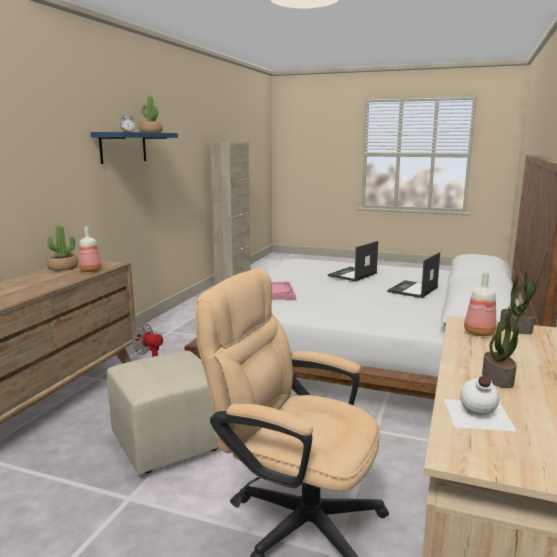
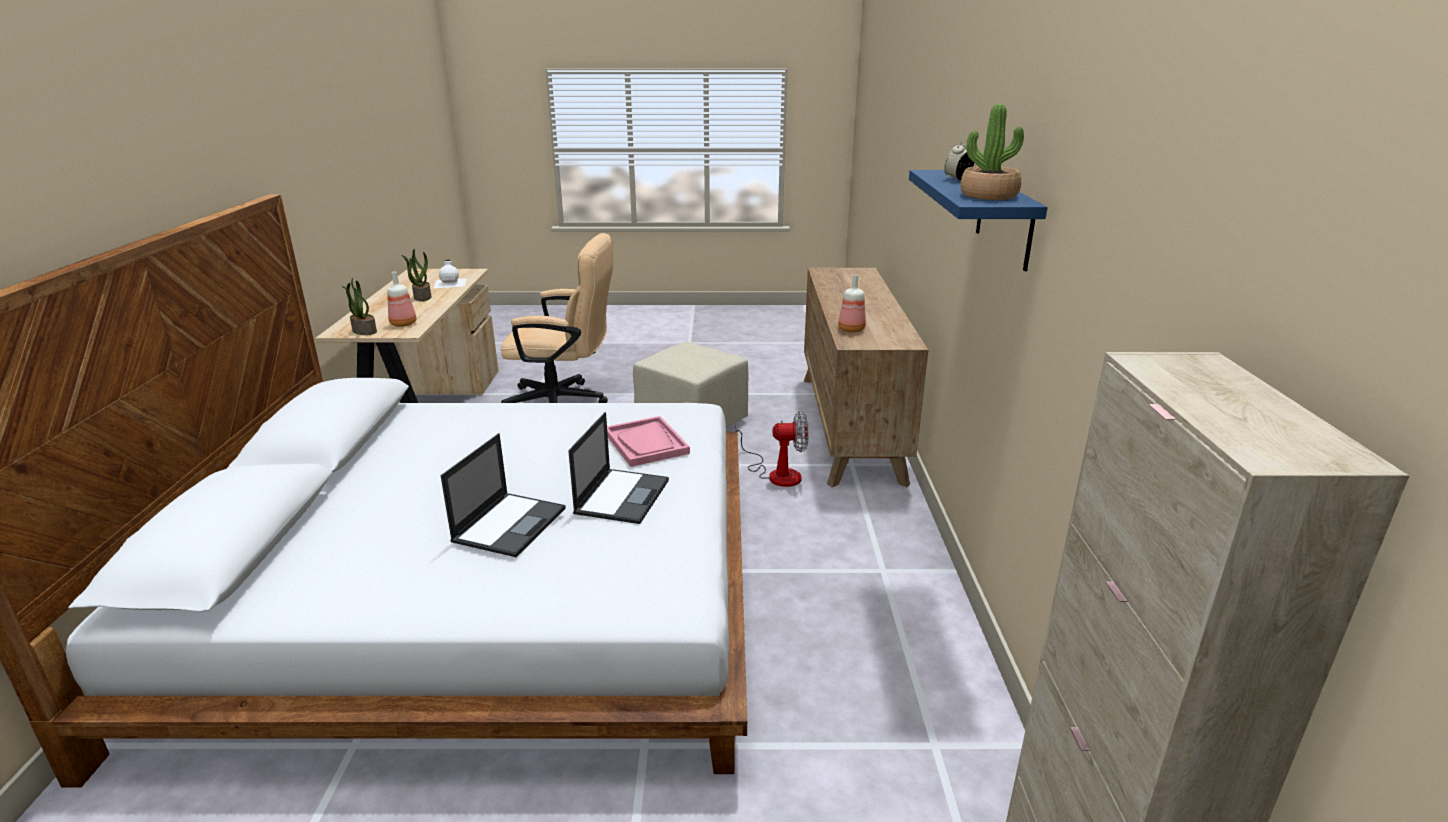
camera: 160 degrees right, 10 degrees up
potted plant [47,225,78,271] -> none
laptop [387,252,440,298] -> laptop moved to [568,412,669,524]

